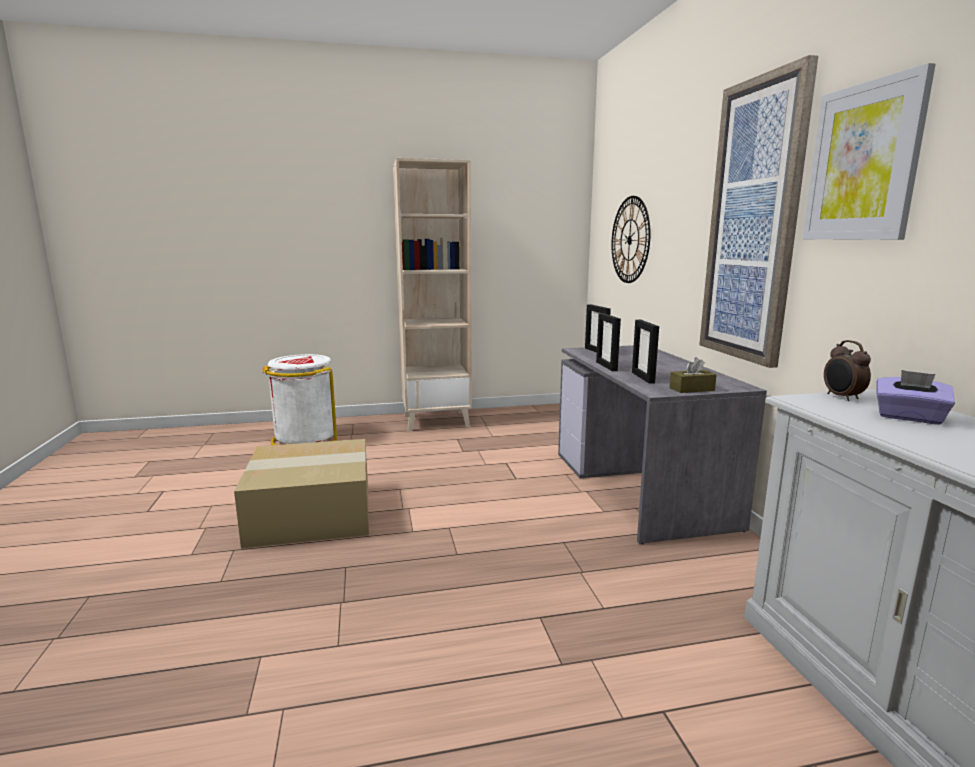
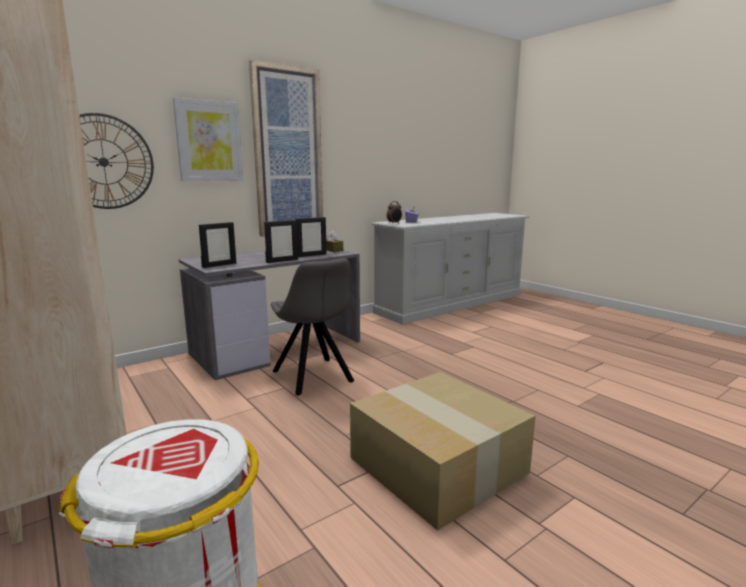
camera: 115 degrees left, 0 degrees up
picture [803,63,936,240] -> picture moved to [173,97,243,181]
none -> grey chair [271,258,354,396]

